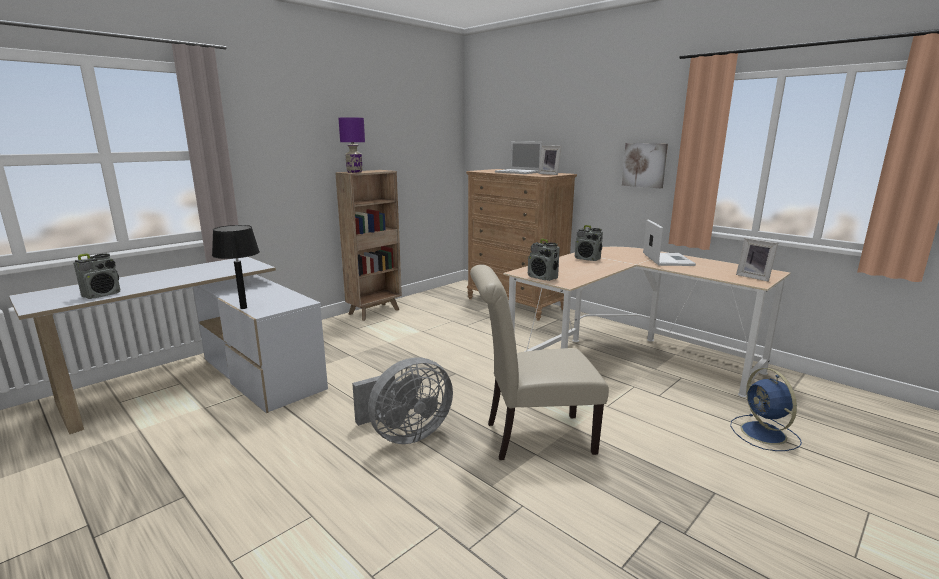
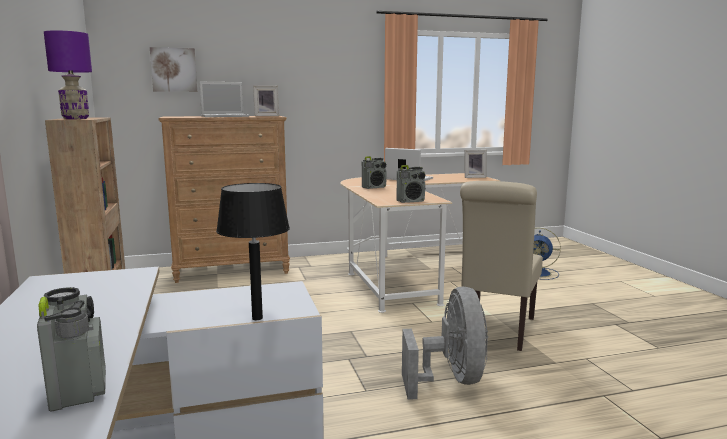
camera: 60 degrees left, 5 degrees down
picture [622,143,668,188] -> picture moved to [150,47,197,92]

